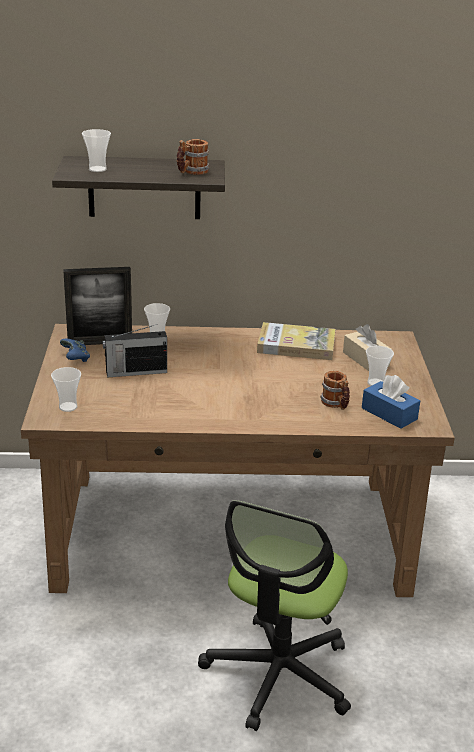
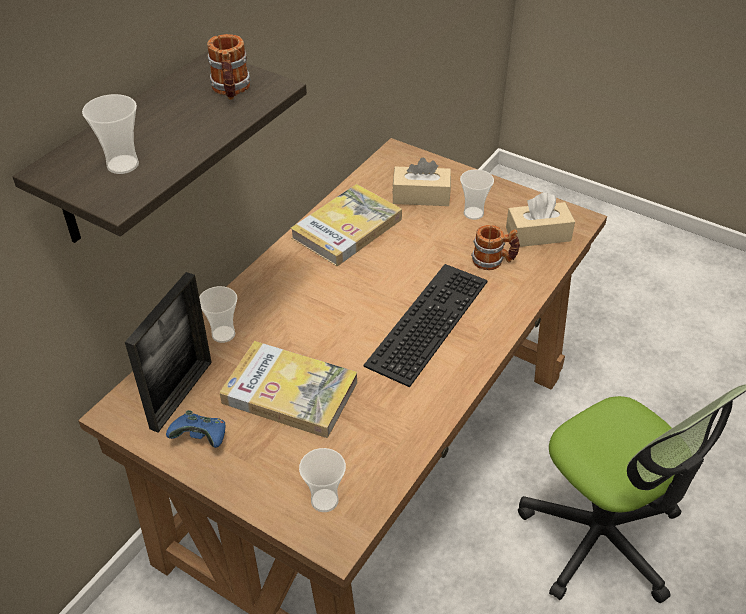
camera: 55 degrees left, 15 degrees up
radio [103,324,167,378] -> book [219,341,358,438]
blue tissue box [362,375,420,429] -> beige tissue box [506,192,575,247]
none -> keyboard [363,264,488,387]

